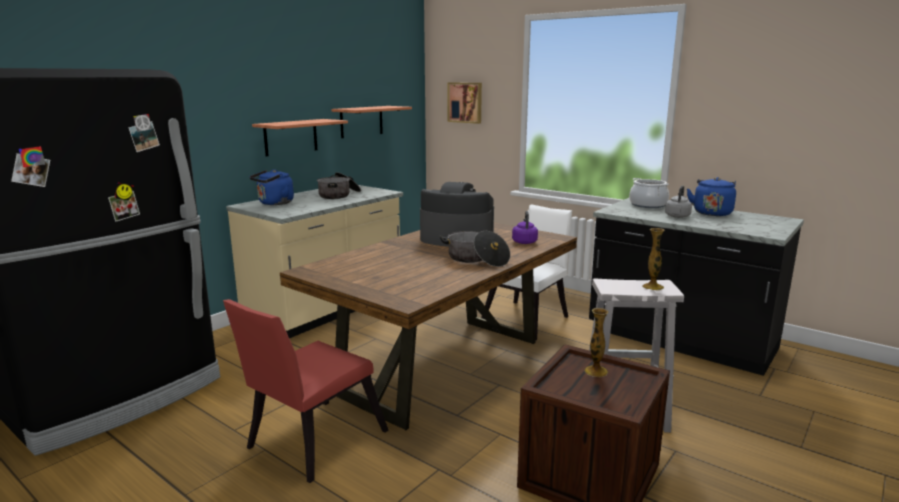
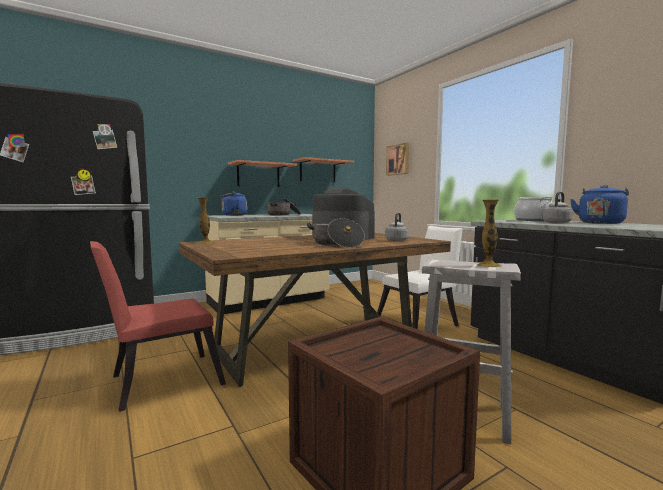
camera: 20 degrees right, 10 degrees down
purple kettle [512,211,538,244] -> grey kettle [385,213,408,242]
vase [585,308,608,377] -> vase moved to [197,198,215,244]

